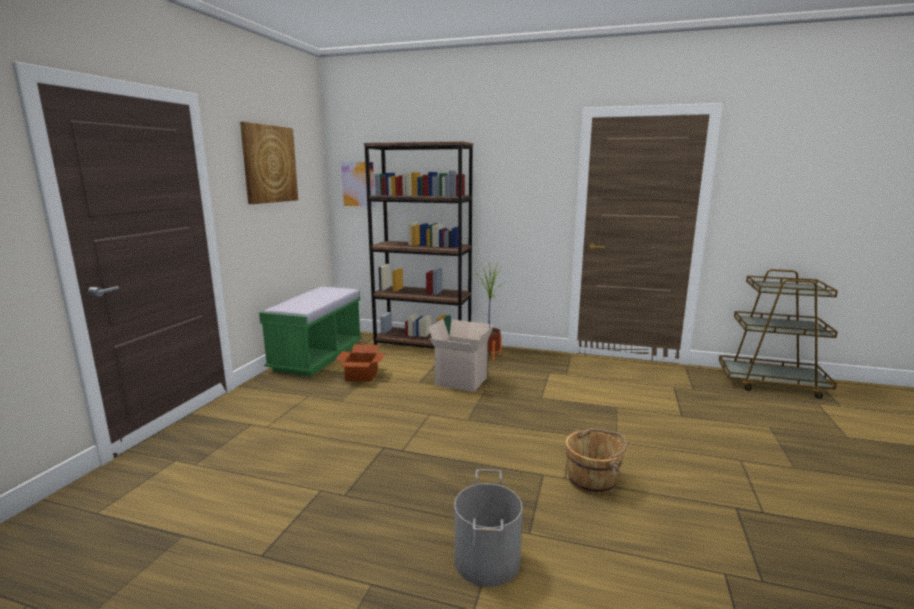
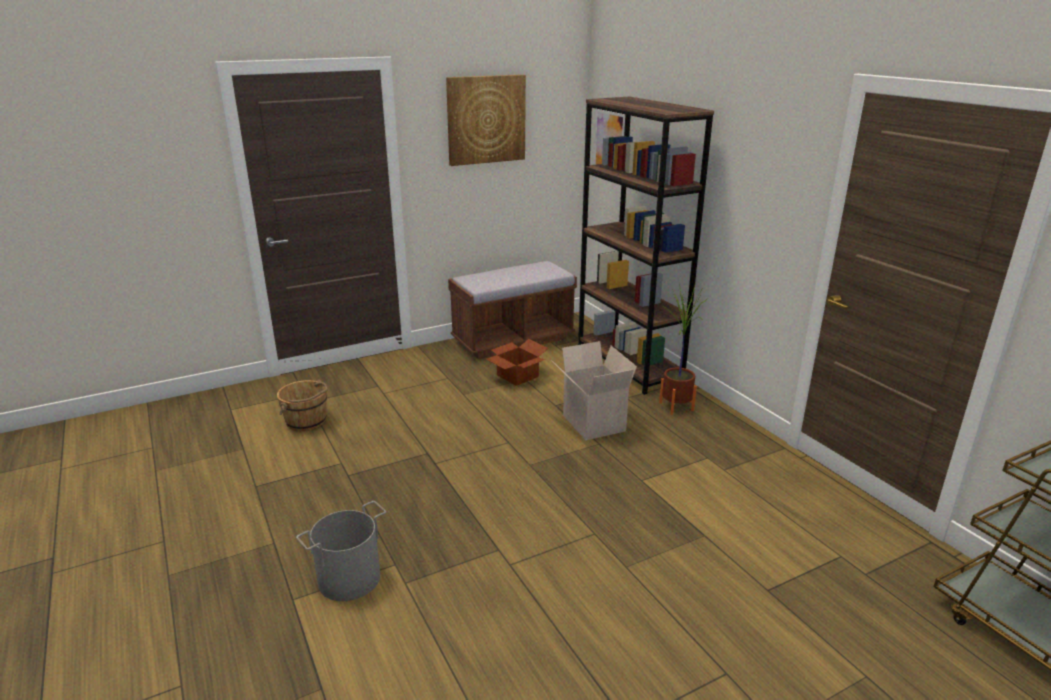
camera: 45 degrees right, 10 degrees up
green bench [259,287,362,377] -> brown bench [448,261,577,359]
brown bucket [565,428,627,495] -> brown bucket moved to [277,380,328,431]

